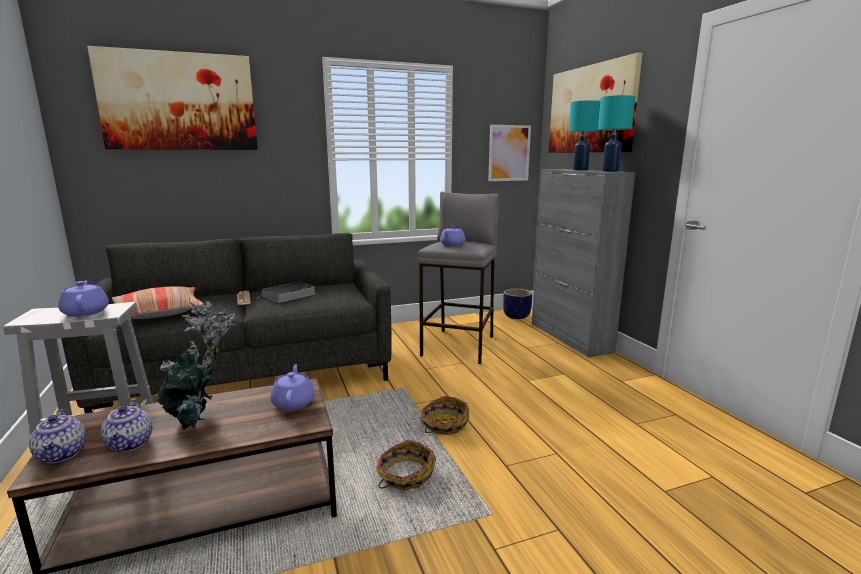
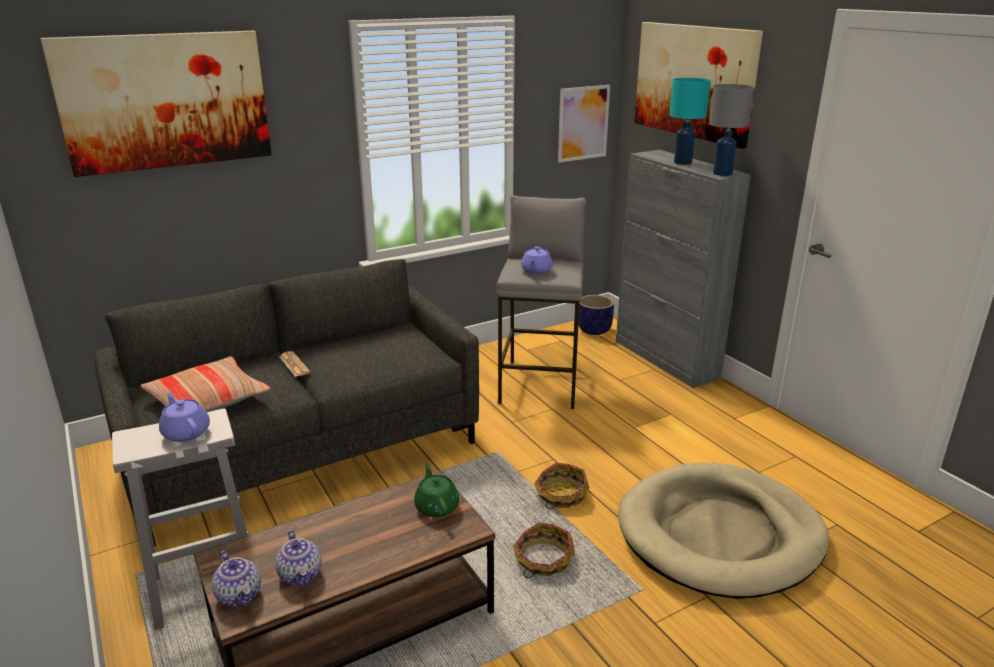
camera: 10 degrees left, 10 degrees up
potted plant [156,301,235,430] -> none
book [258,281,316,303] -> none
purple teapot [271,364,315,411] -> green teapot [414,463,459,517]
turquoise table lamp [598,95,635,172] -> grey table lamp [709,84,755,176]
none -> beige dog bed [618,462,829,599]

